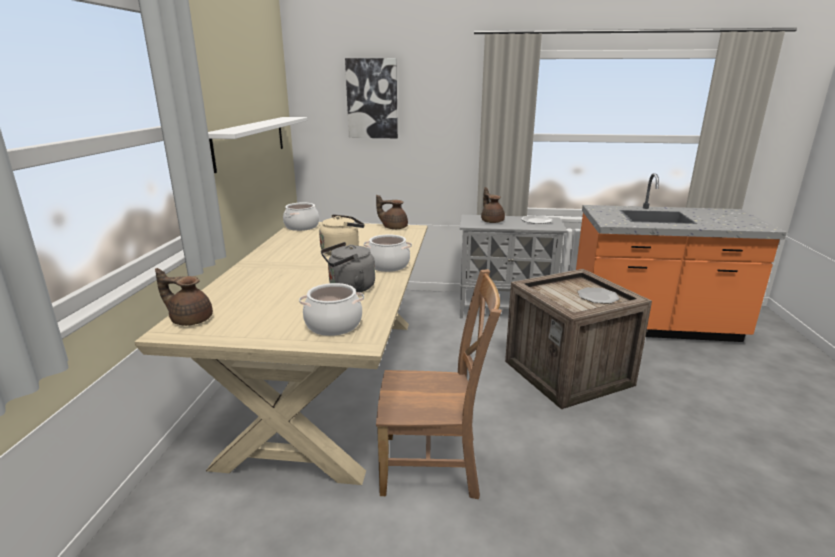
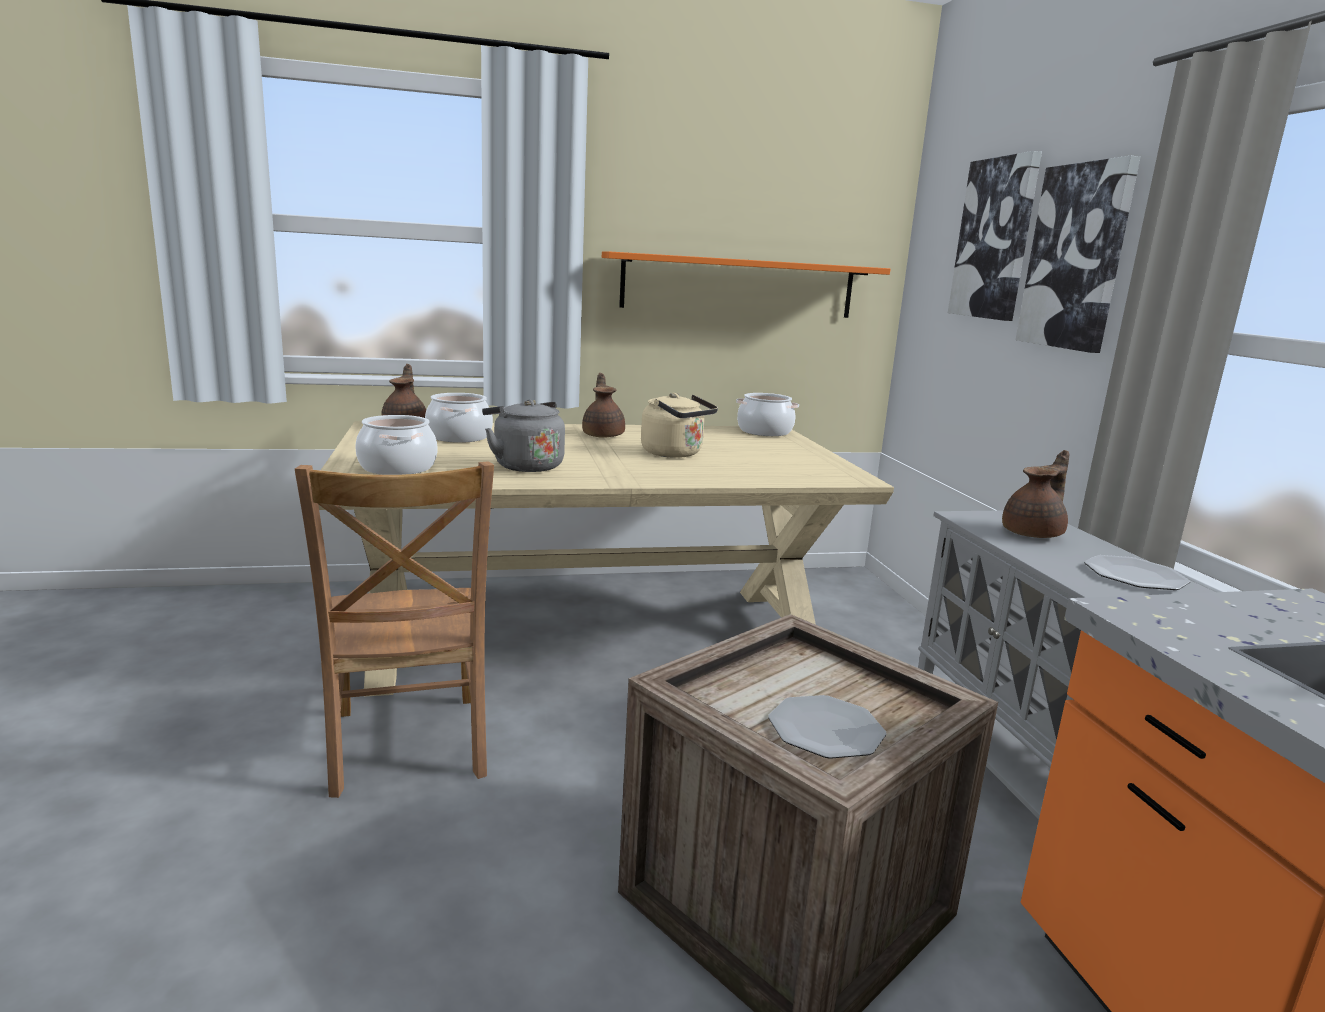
camera: 70 degrees right, 5 degrees down
white shelf [208,117,307,173] -> orange shelf [602,251,891,318]
cooking pot [364,234,412,272] -> cooking pot moved to [425,393,493,443]
brown teapot [376,195,408,229] -> brown teapot moved to [582,373,625,438]
none -> picture [1016,156,1141,353]

